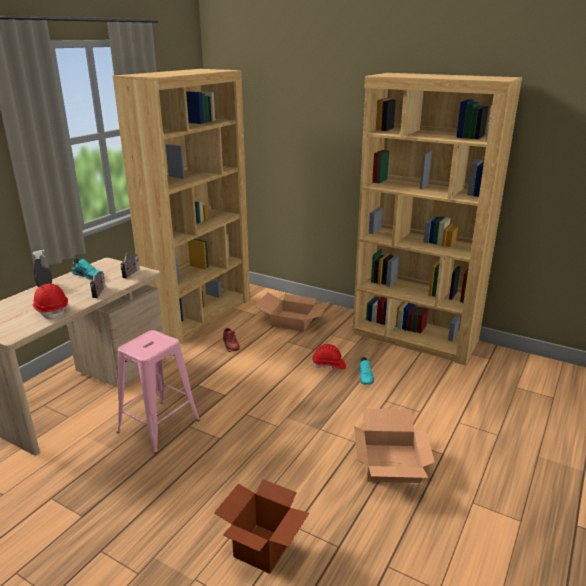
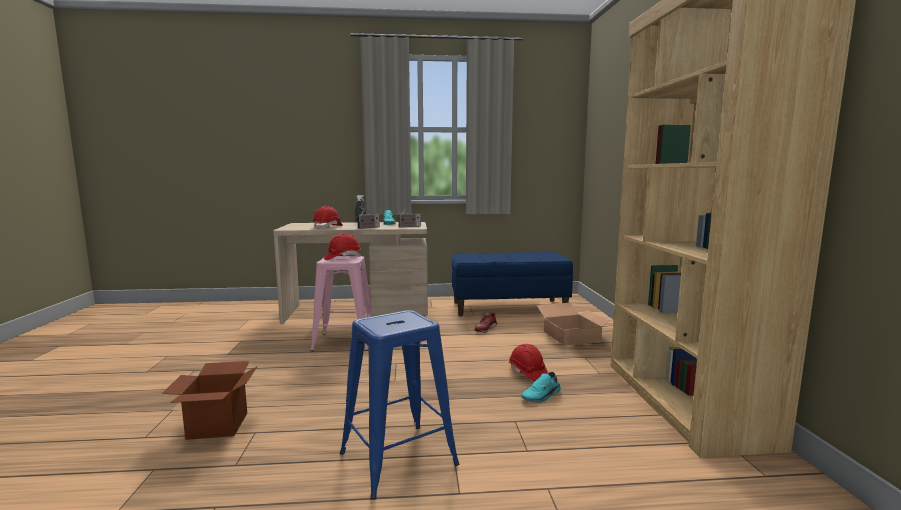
camera: 55 degrees right, 15 degrees down
brown bookcase [113,69,250,343] -> blue bench [452,252,573,316]
cardboard box [354,408,435,483] -> blue stool [340,310,459,500]
none -> red hard hat [324,233,361,260]

